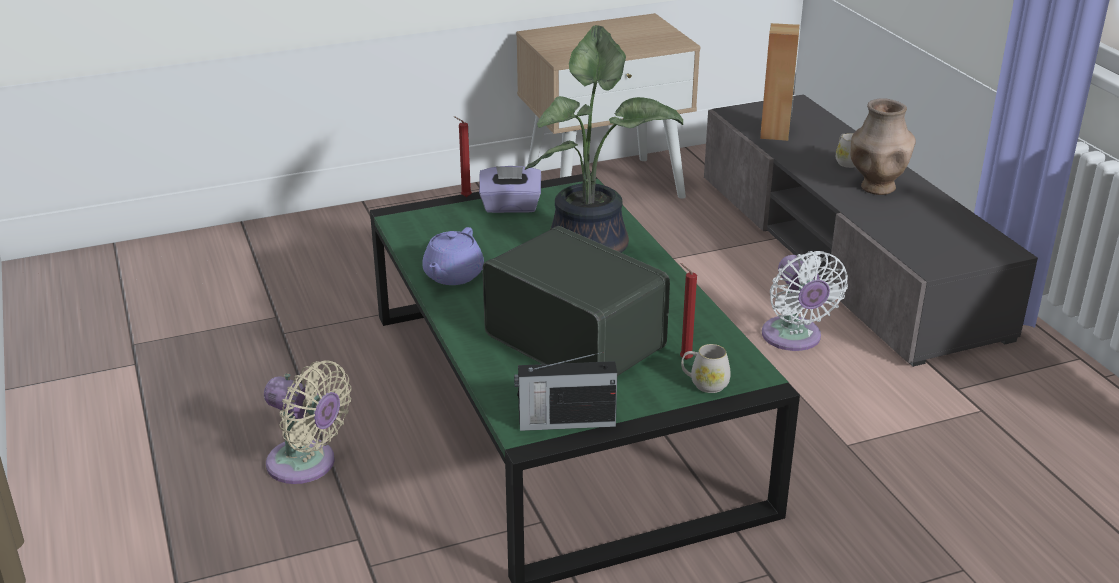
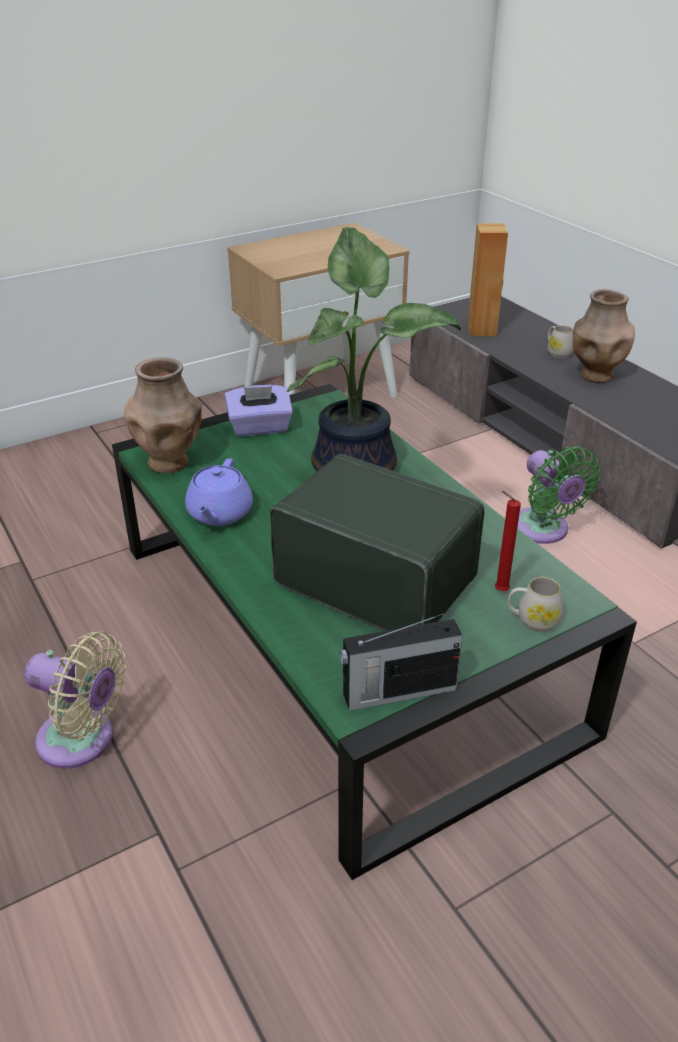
camera: 10 degrees left, 5 degrees up
red candle [454,116,472,197] -> none
white fan [762,251,848,351] -> green fan [517,446,600,544]
none -> brown vase [124,357,202,473]

